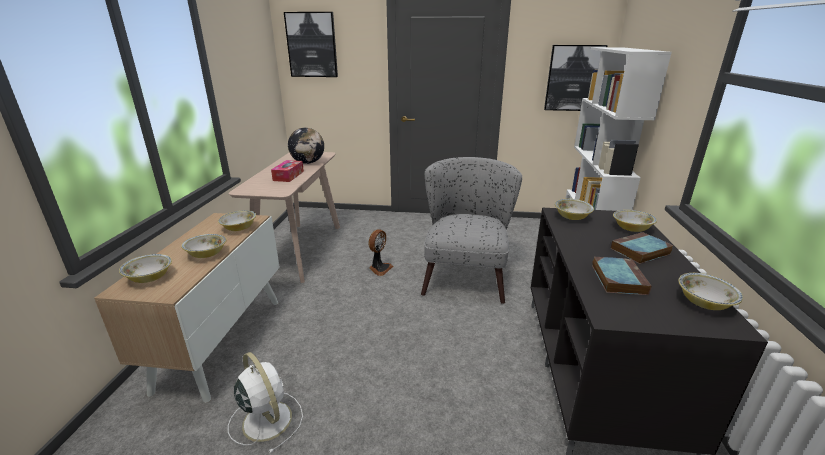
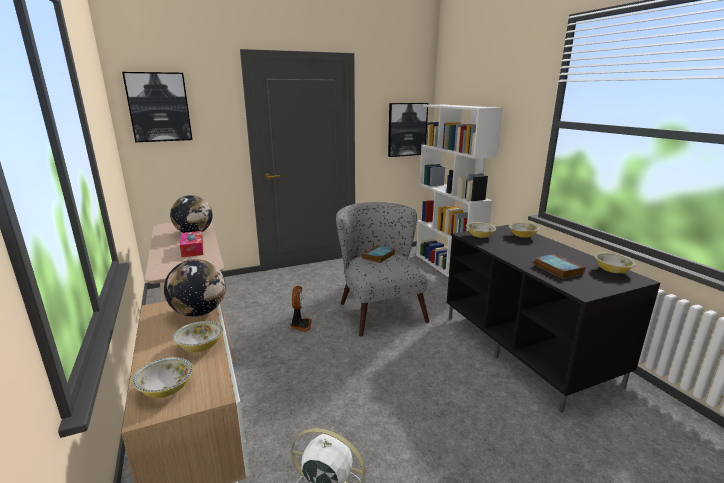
camera: 30 degrees left, 5 degrees down
bowl [218,210,256,231] -> globe [164,259,225,317]
book [611,232,674,264] -> book moved to [362,245,395,263]

